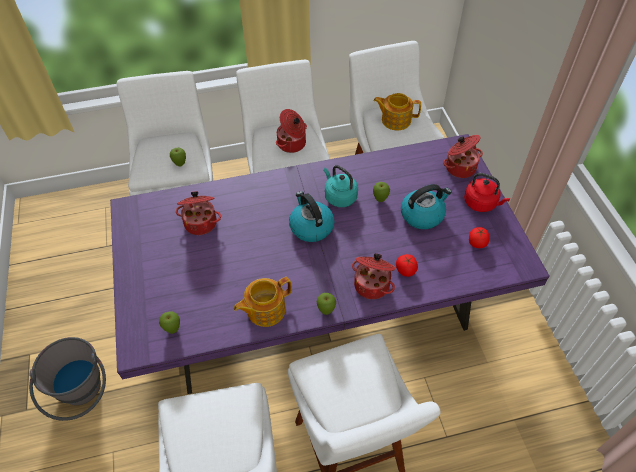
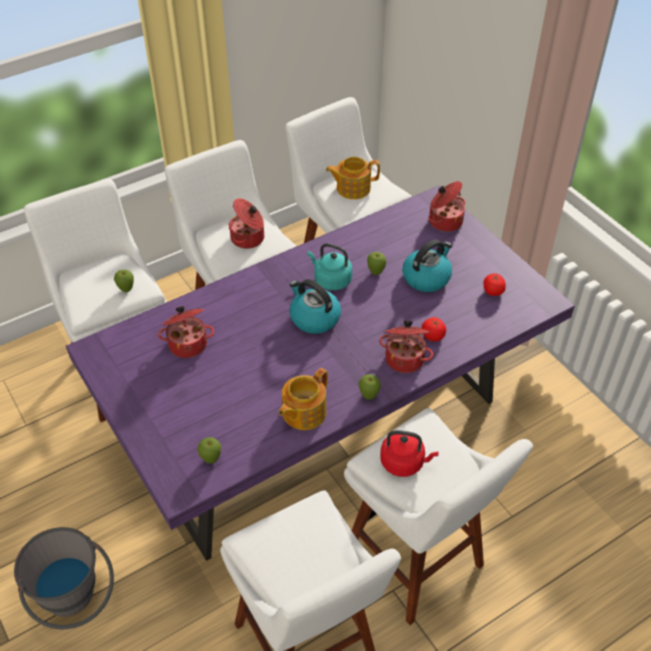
camera: 20 degrees left, 5 degrees down
red kettle [464,173,510,212] -> red kettle moved to [380,430,438,477]

